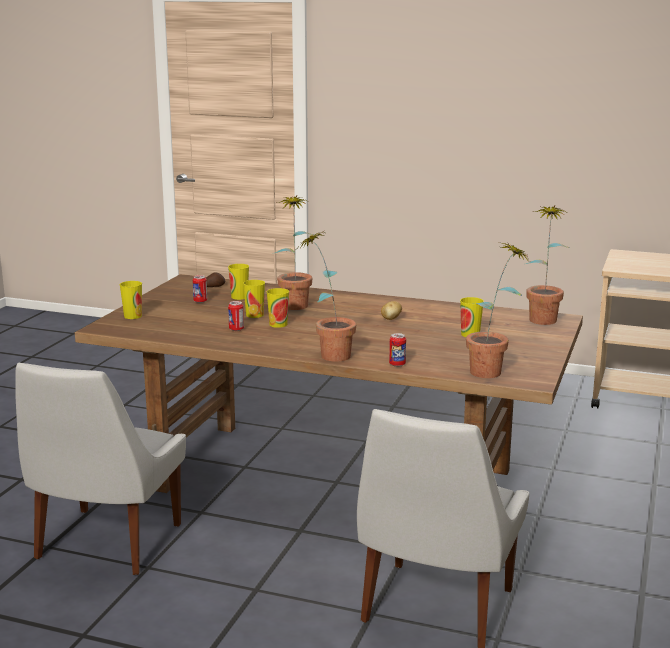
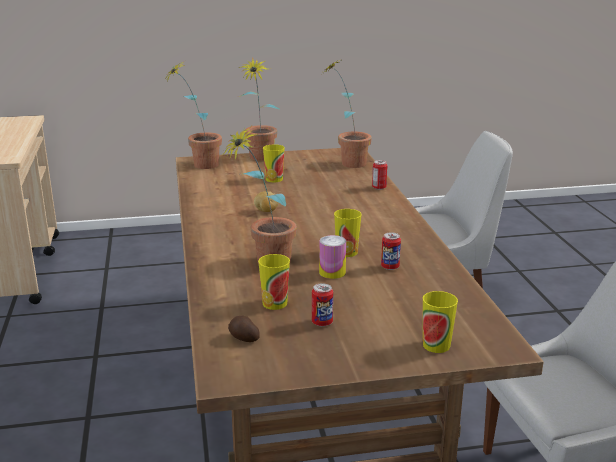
camera: 120 degrees left, 5 degrees up
cup [243,280,265,318] -> can [319,235,346,279]
potted plant [299,231,356,362] -> potted plant moved to [238,57,279,161]

